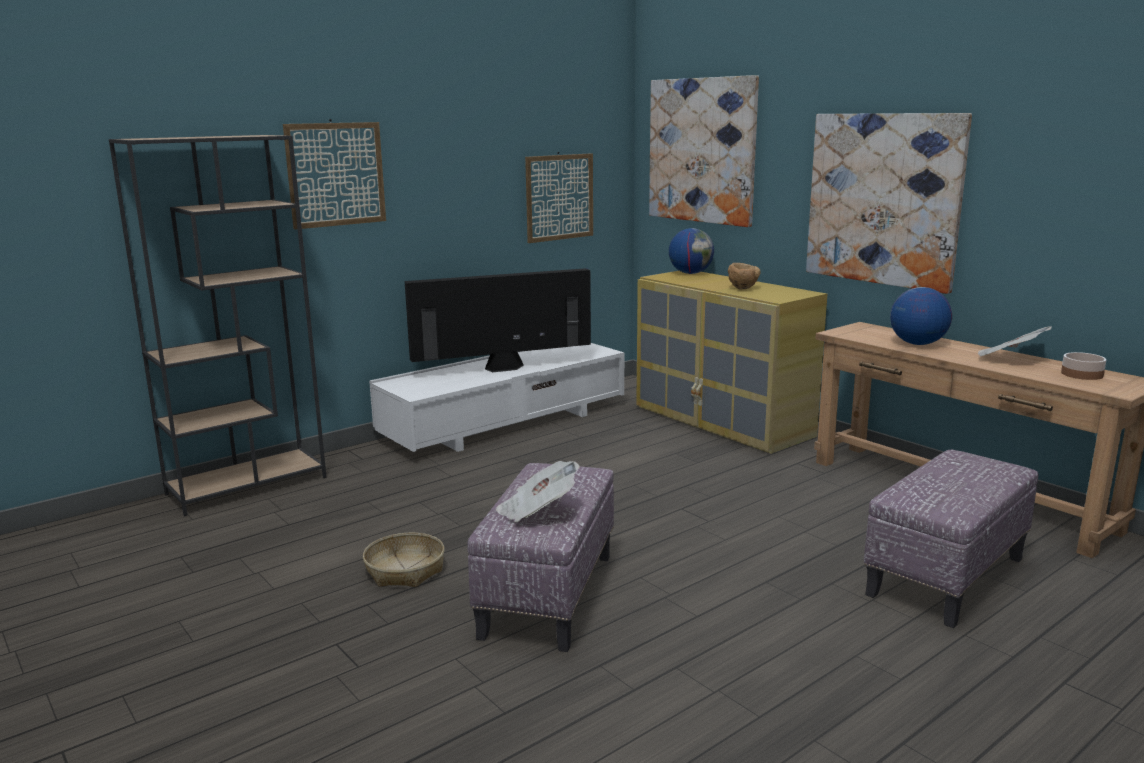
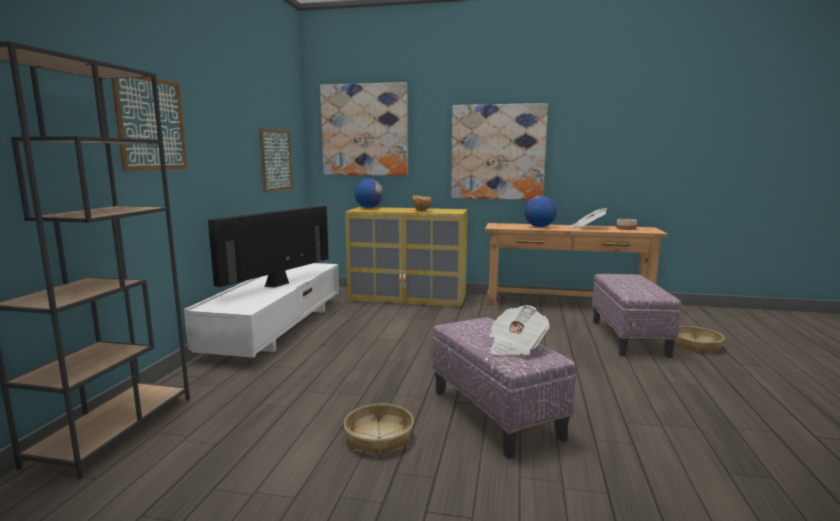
camera: 40 degrees left, 5 degrees down
none -> basket [675,326,725,353]

